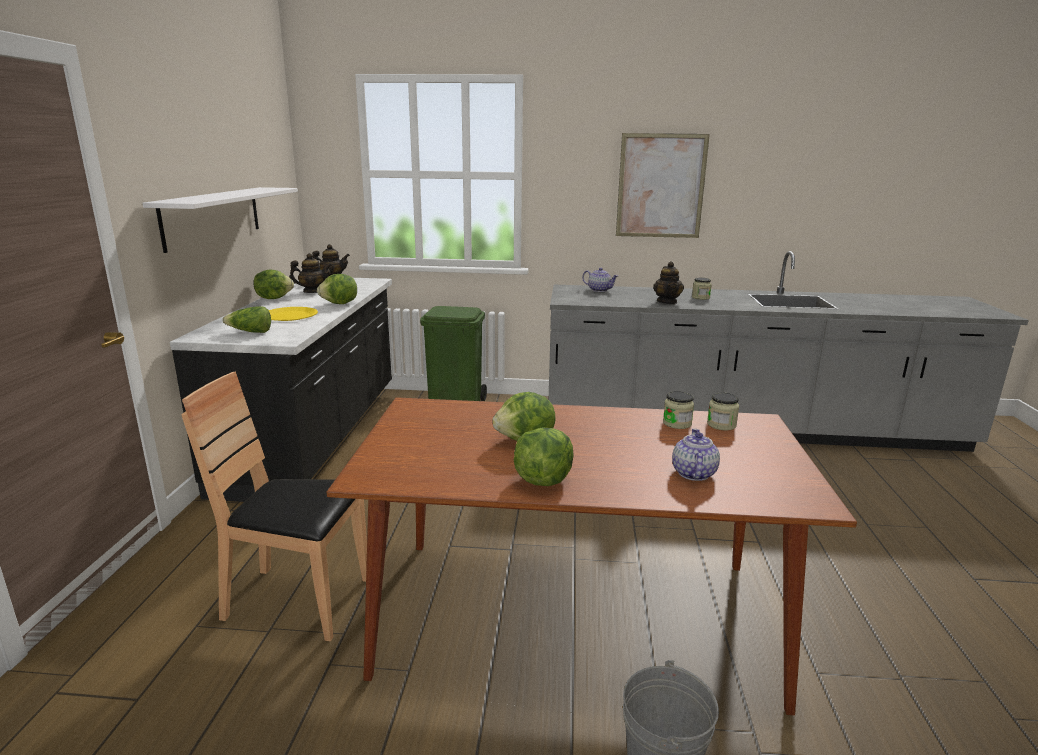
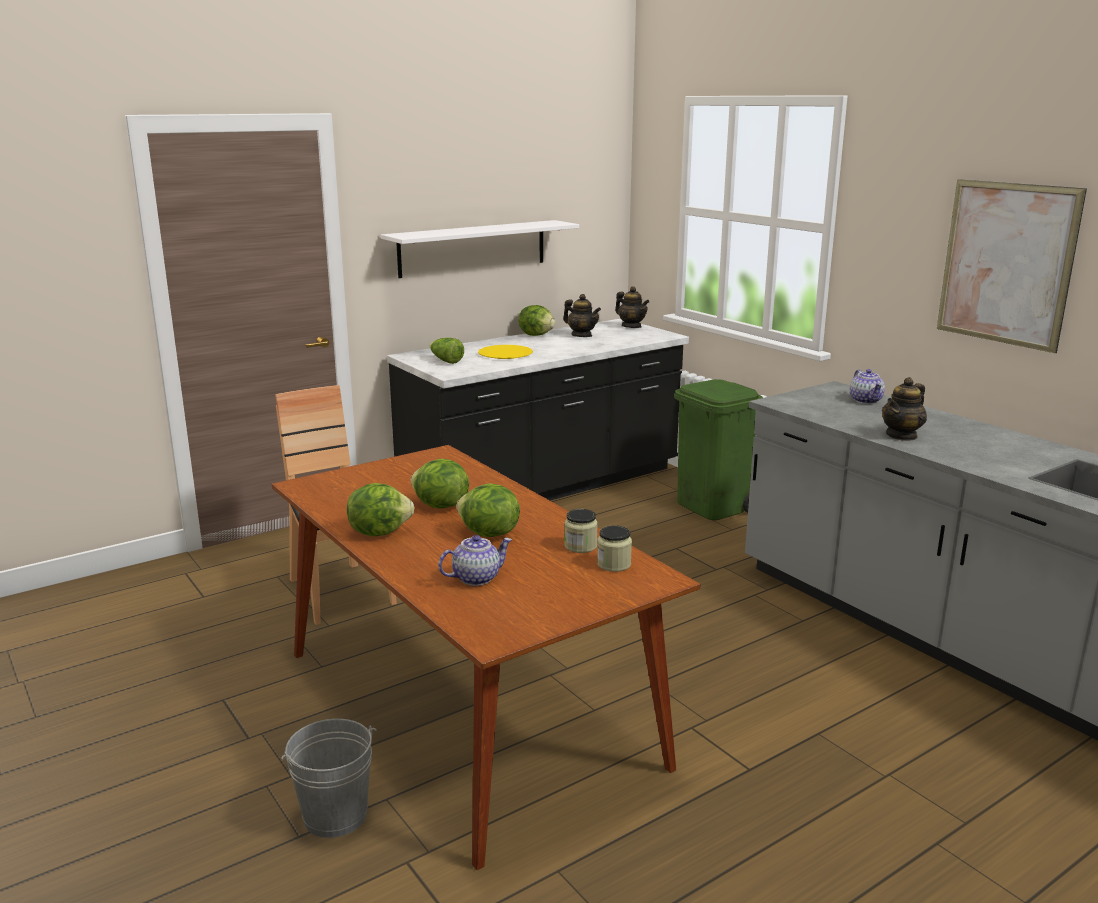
camera: 50 degrees right, 0 degrees up
lettuce [317,274,357,304] -> lettuce moved to [456,484,520,537]
jar [692,278,712,300] -> none

